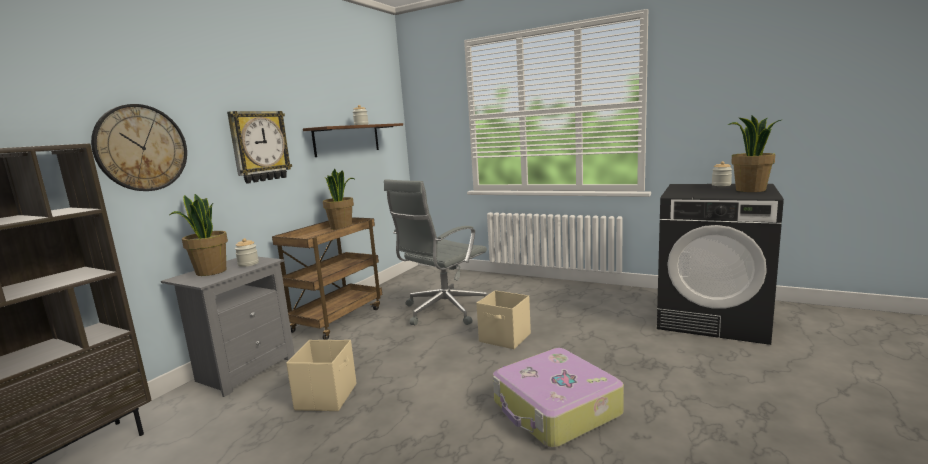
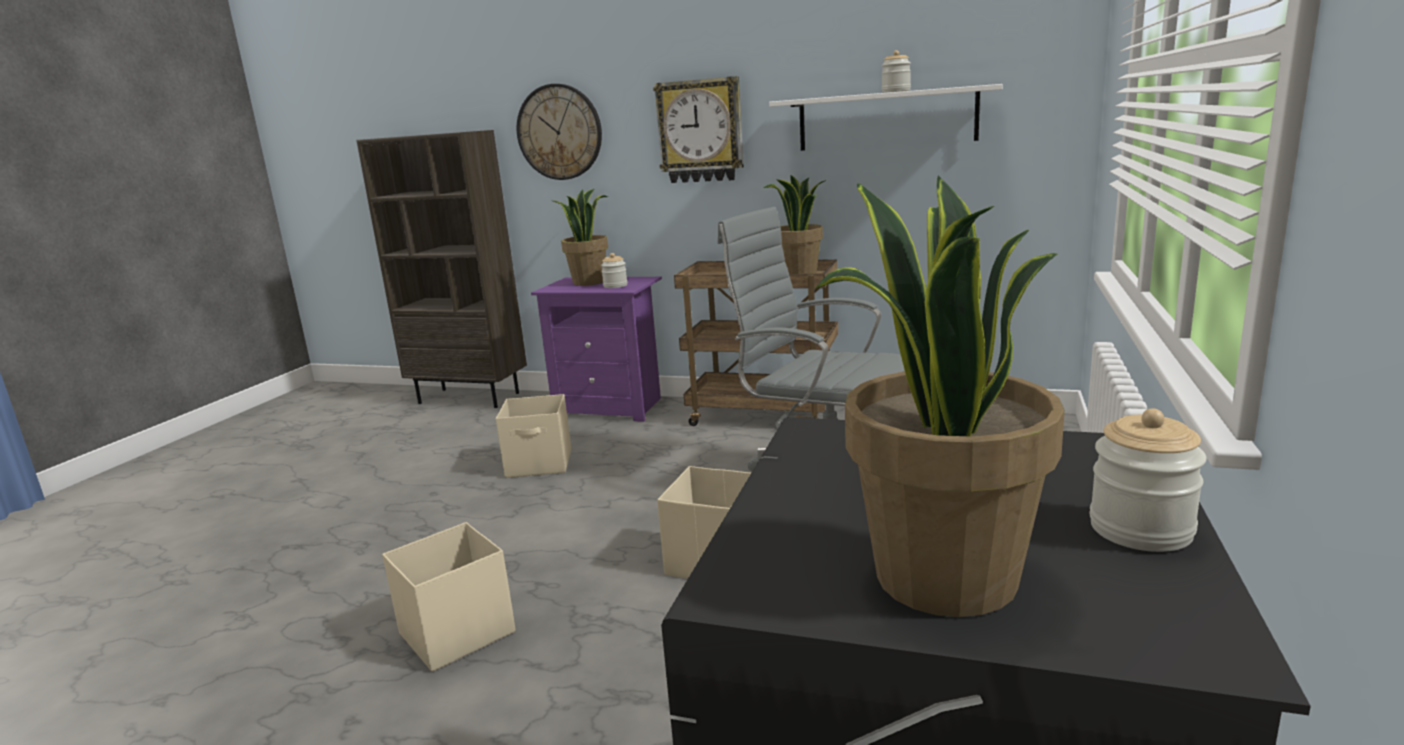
camera: 80 degrees right, 5 degrees up
grey nightstand [161,257,295,397] -> purple nightstand [531,277,662,422]
brown shelf [303,123,403,157] -> white shelf [769,84,1003,151]
suitcase [493,348,624,448] -> beige storage box [382,522,516,672]

